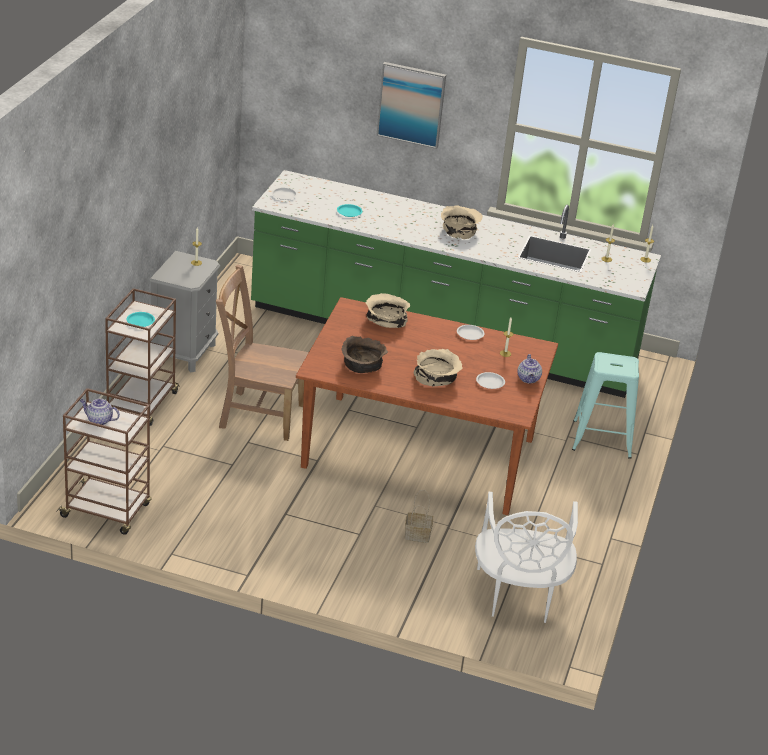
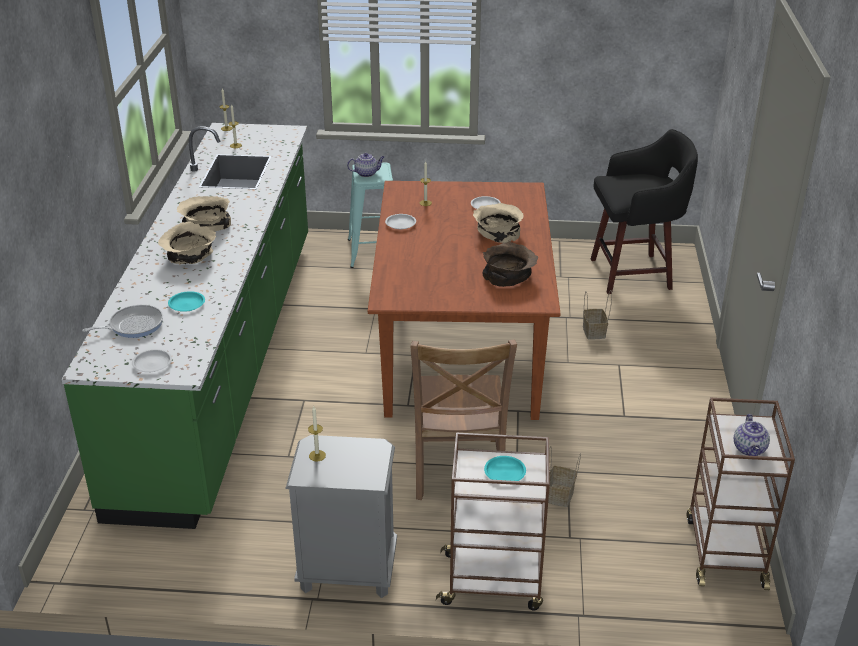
camera: 100 degrees left, 0 degrees up
beige bowl [366,293,410,328] -> beige bowl moved to [158,221,216,264]
picture [376,62,446,149] -> none
white chair [475,492,578,623] -> black stool [591,129,698,294]
teapot [517,354,542,384] -> teapot moved to [347,153,385,177]
none -> frying pan [82,305,163,338]
none -> basket [548,446,581,507]

